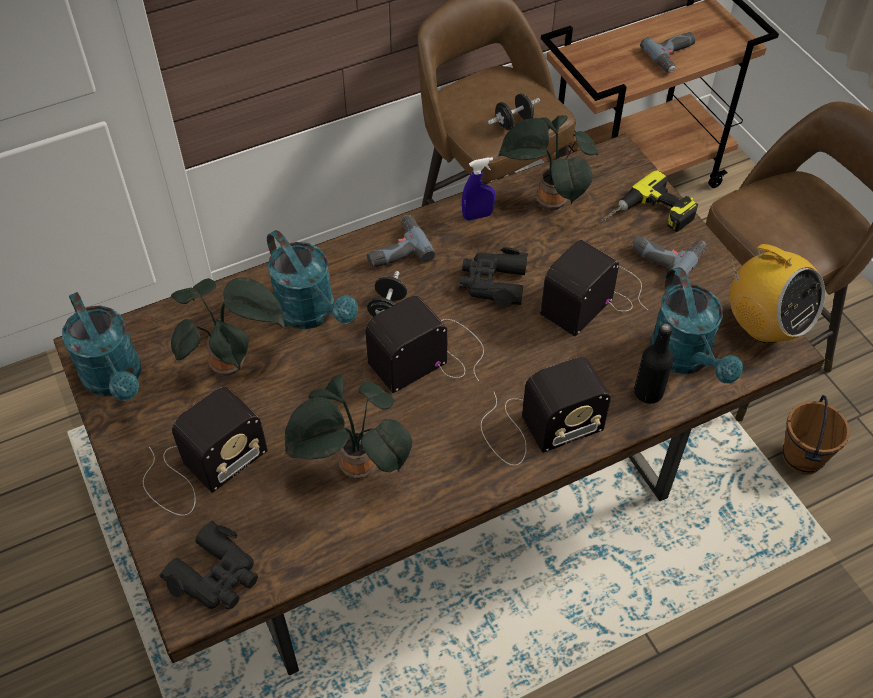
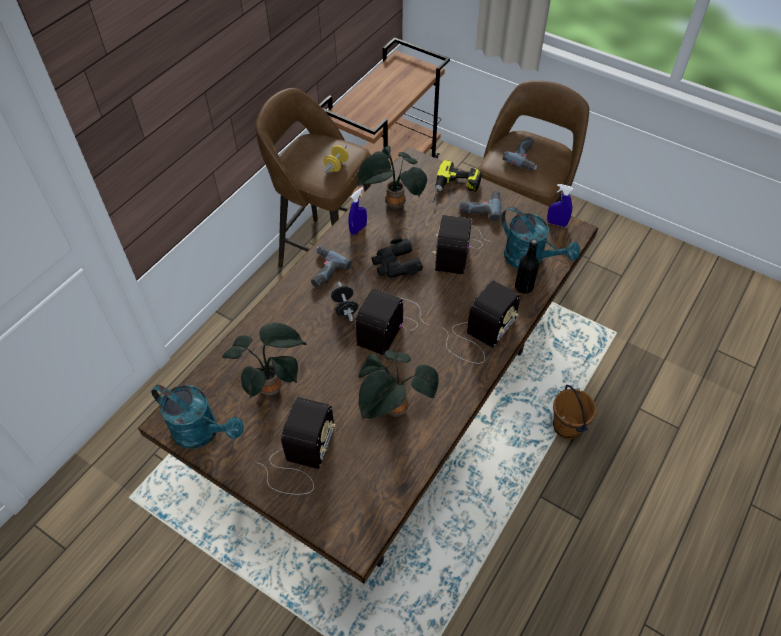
camera: 30 degrees left, 0 degrees up
black binoculars [160,521,258,610] -> none
turquoise watering can [267,230,358,329] -> none
black dumbbell [488,93,540,130] -> yellow dumbbell [323,145,349,172]
power drill [640,32,695,73] -> power drill moved to [503,137,537,171]
radio [730,244,825,343] -> blue spray bottle [547,184,573,227]
brown bucket [783,395,850,475] -> brown bucket moved to [553,385,596,440]

